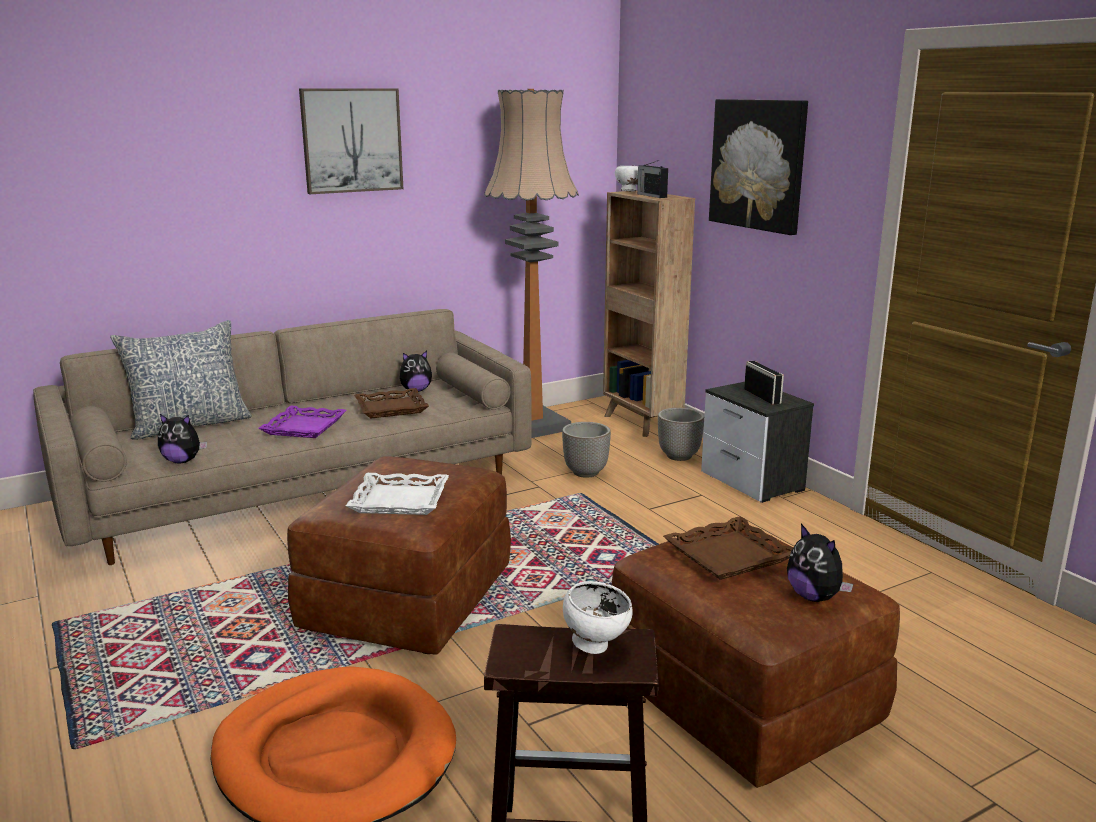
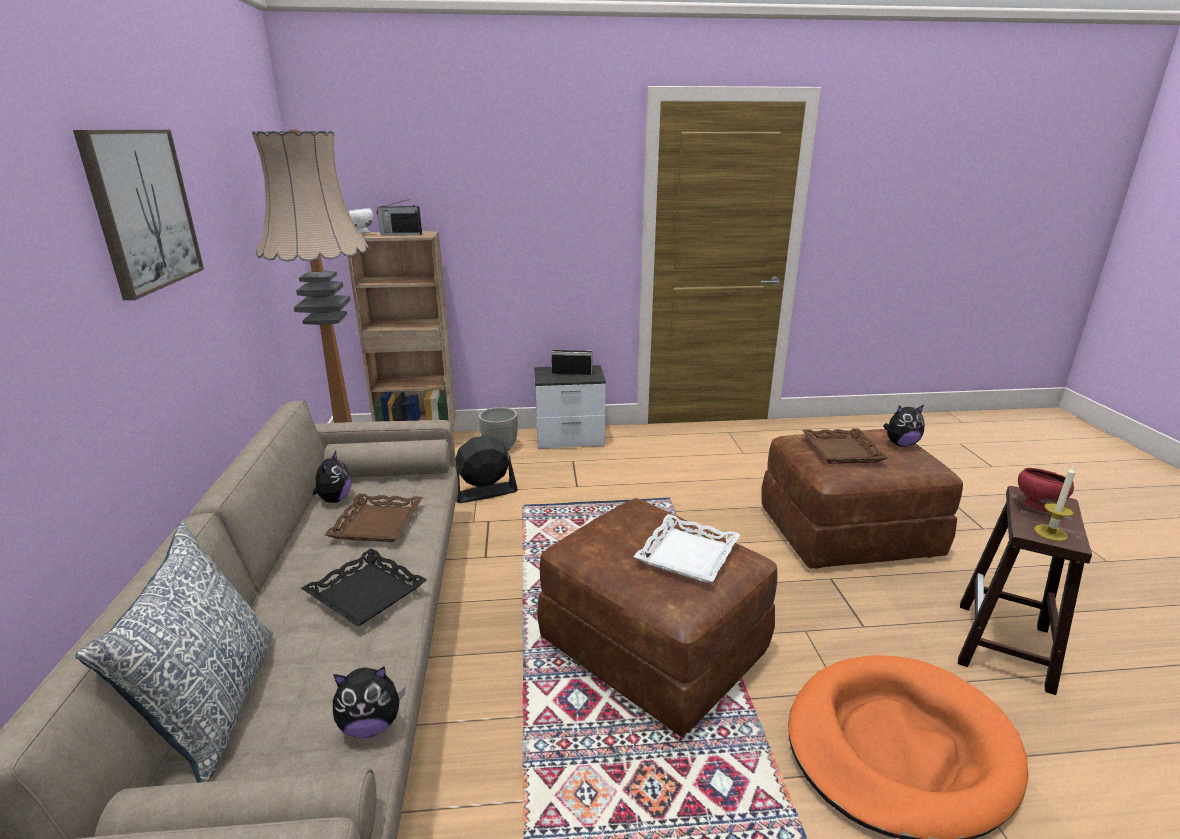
camera: 65 degrees left, 5 degrees up
plush toy [158,414,207,463] -> plush toy turned 45 degrees clockwise [333,666,406,738]
purple tray [258,406,347,438] -> black tray [301,548,427,626]
planter [562,422,611,478] -> black fan [455,435,518,503]
white bowl [563,581,633,654] -> red bowl [1018,468,1074,512]
picture [709,99,808,235] -> none
none -> candle [1034,466,1075,541]

